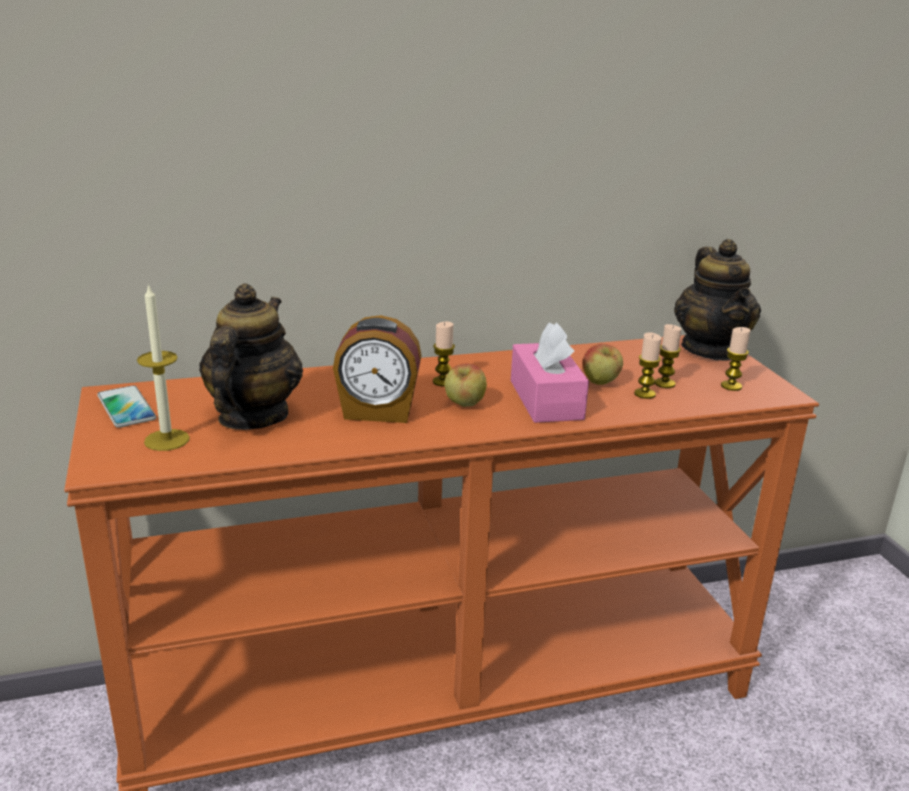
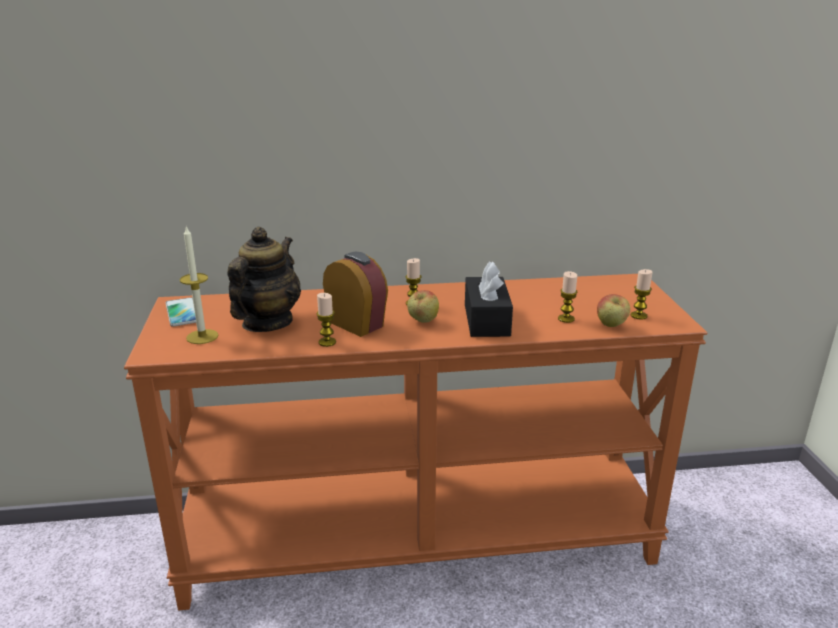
camera: 10 degrees right, 0 degrees up
alarm clock [333,315,422,423] -> alarm clock turned 150 degrees counterclockwise [323,252,388,337]
pink tissue box [511,323,589,423] -> black tissue box [465,261,513,337]
apple [583,344,623,385] -> apple moved to [597,294,630,327]
candle [655,324,682,388] -> candle moved to [316,293,336,347]
teapot [674,239,761,361] -> none

